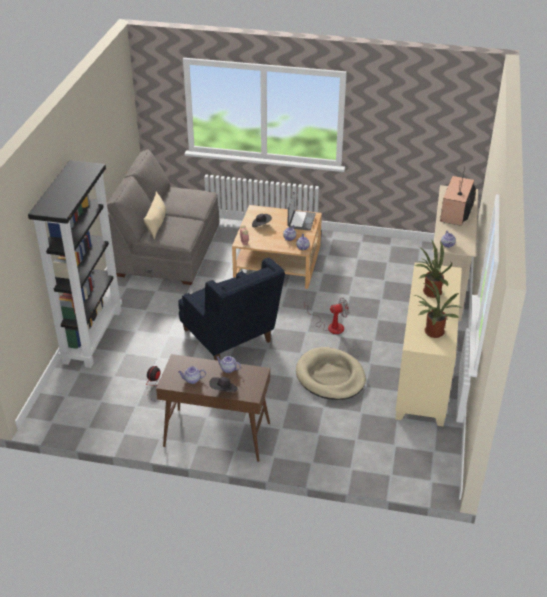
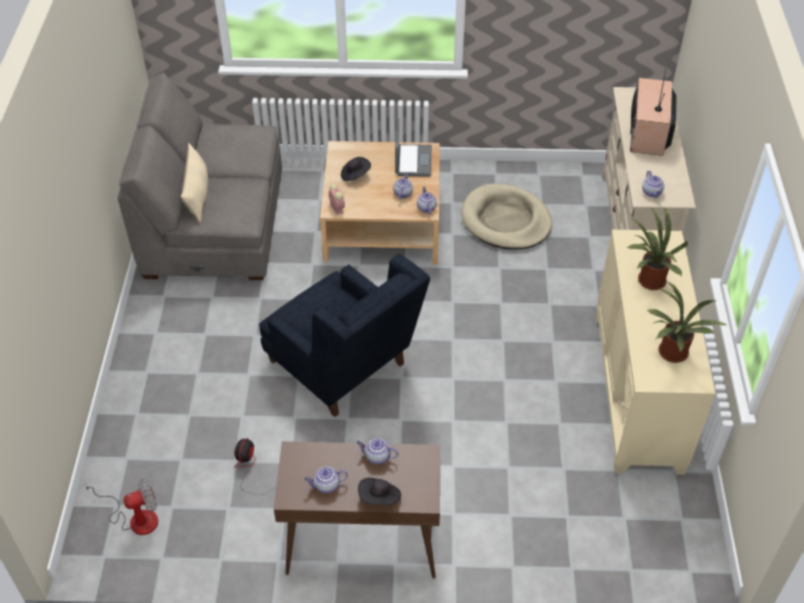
camera: 10 degrees left, 10 degrees up
black bookcase [28,160,122,368] -> none
beige dog bed [296,347,366,400] -> beige dog bed moved to [461,183,552,250]
fan [304,298,349,334] -> fan moved to [84,478,158,535]

